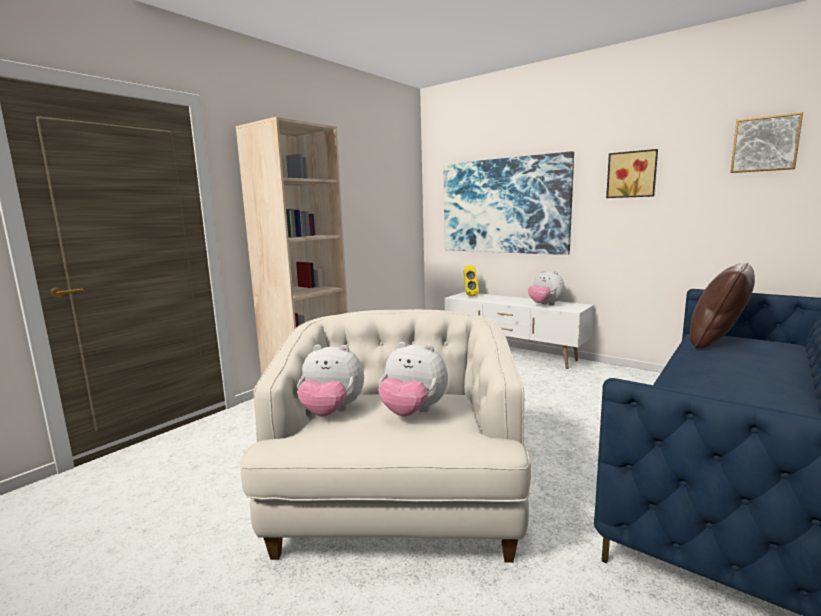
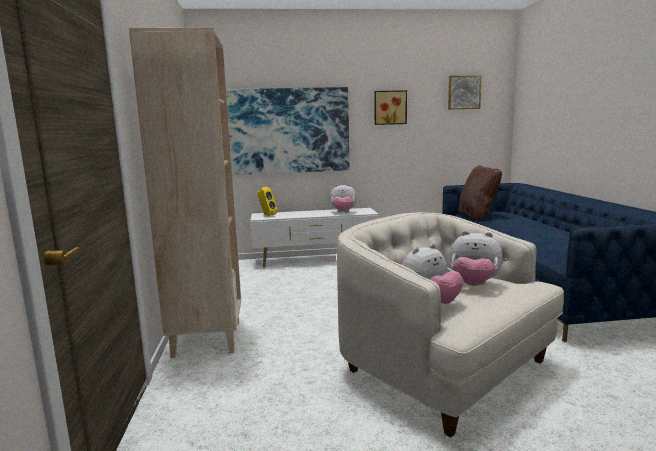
camera: 45 degrees left, 0 degrees up
plush toy [378,342,448,416] -> plush toy turned 45 degrees clockwise [450,231,503,286]

